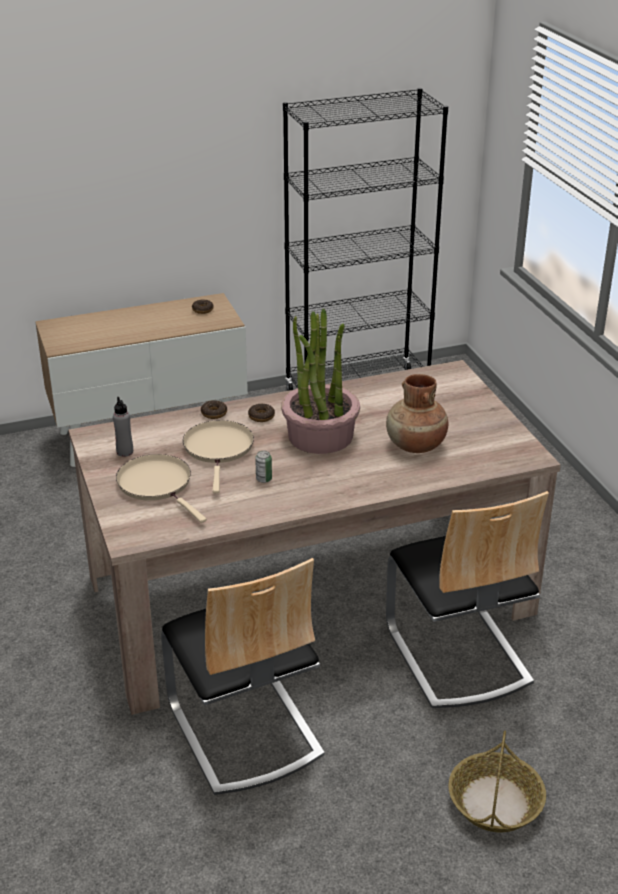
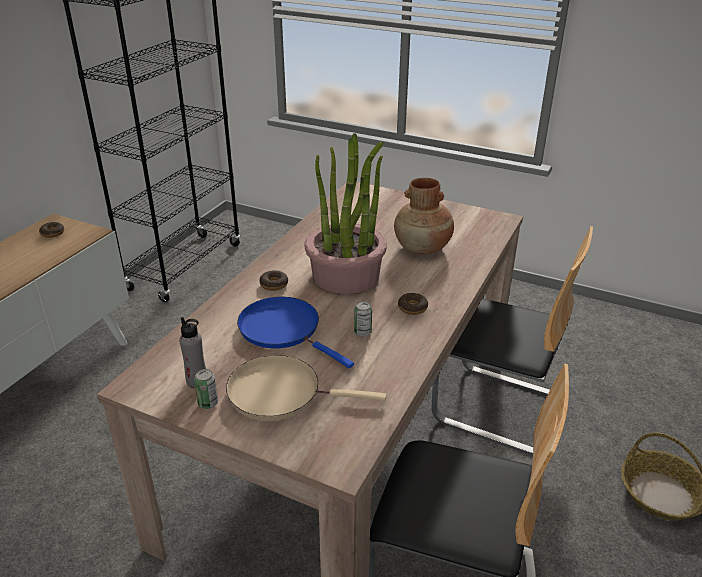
camera: 45 degrees left, 0 degrees up
beige frying pan [183,420,254,494] -> blue frying pan [237,297,354,368]
donut [201,400,227,419] -> donut moved to [398,293,428,315]
none -> can [194,369,218,409]

